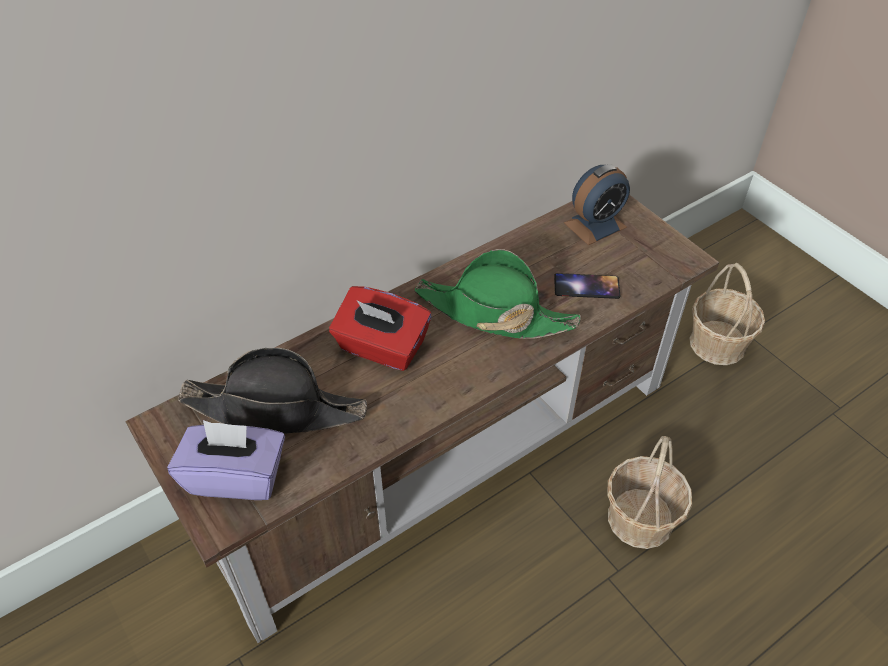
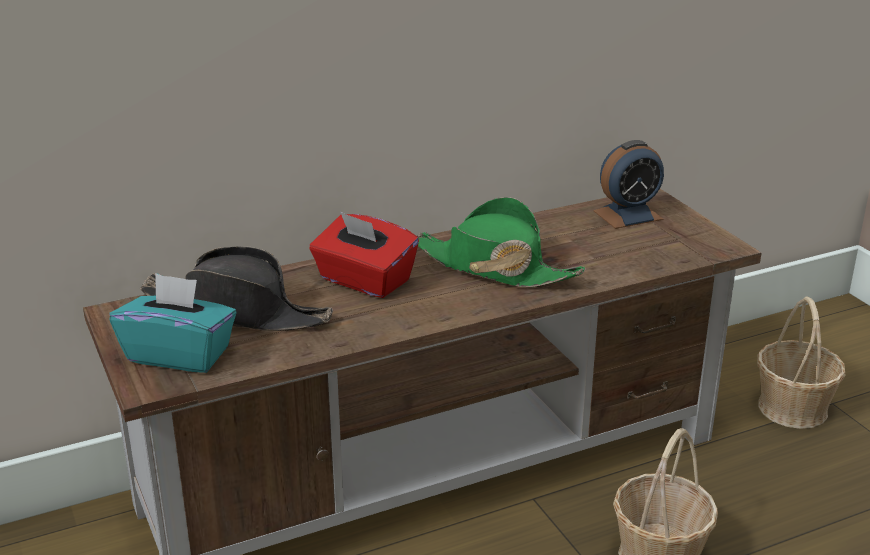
camera: 10 degrees right, 20 degrees down
purple tissue box [167,420,285,500] -> turquoise tissue box [109,273,236,373]
phone [554,273,620,299] -> none

